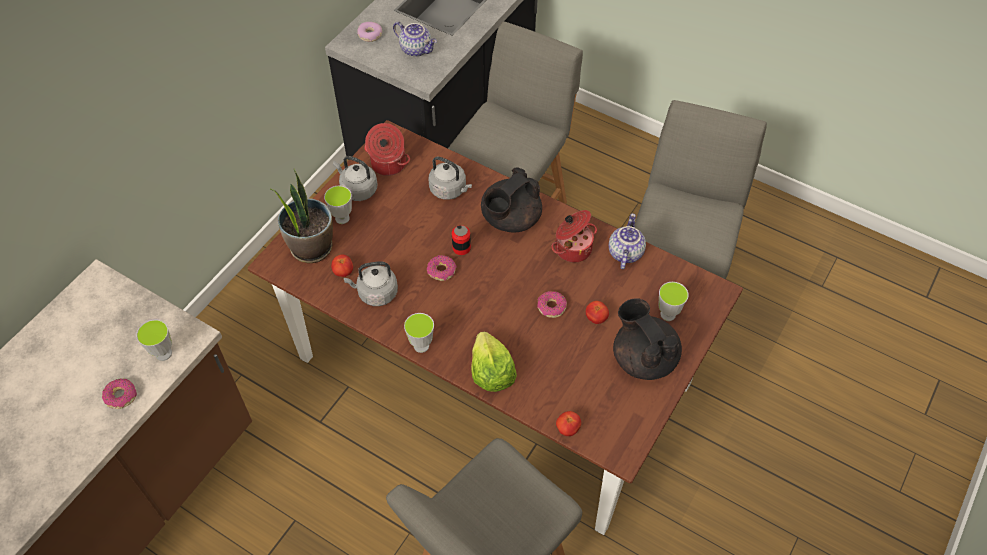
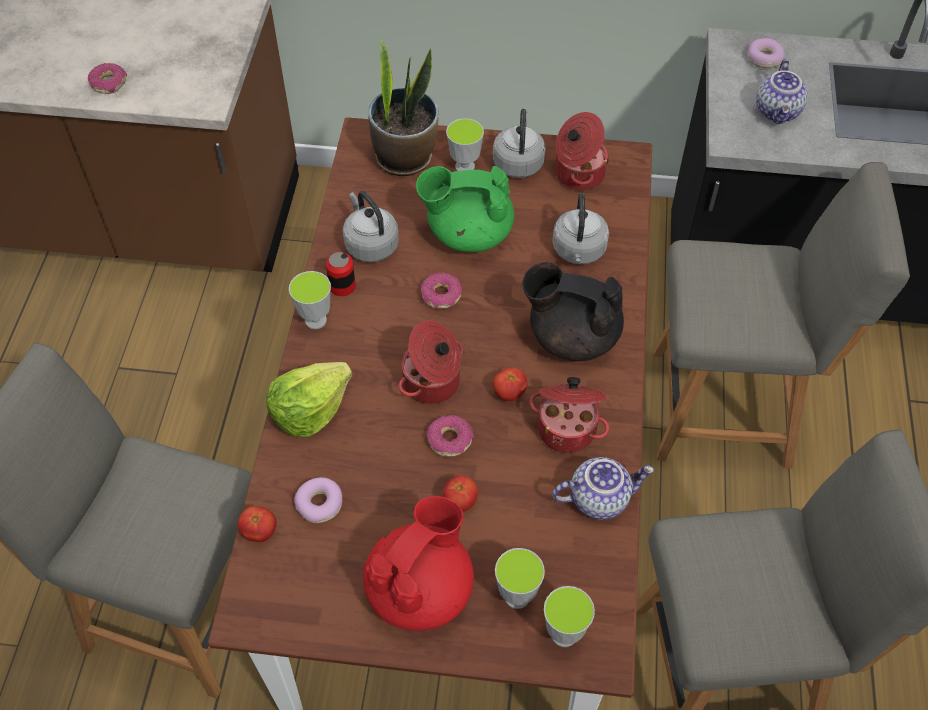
camera: 65 degrees right, 0 degrees up
cup [136,319,172,361] -> cup moved to [544,586,595,647]
tomato [331,255,353,277] -> tomato moved to [493,367,527,401]
can [452,225,471,255] -> can moved to [326,252,356,296]
black teapot [613,298,682,380] -> red teapot [363,496,474,631]
none -> donut [294,477,342,523]
none -> cooking pot [399,320,464,404]
none -> green teapot [416,166,514,252]

